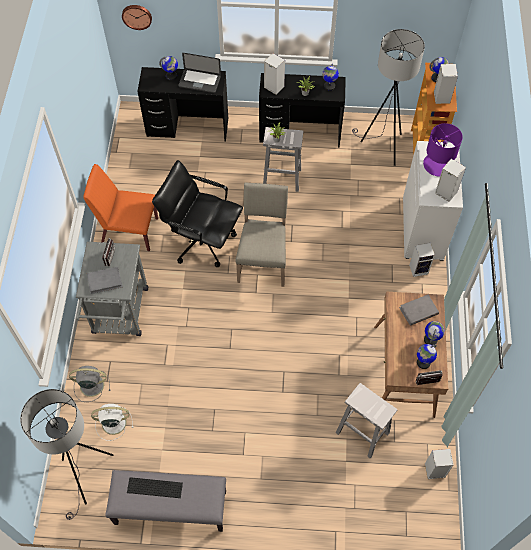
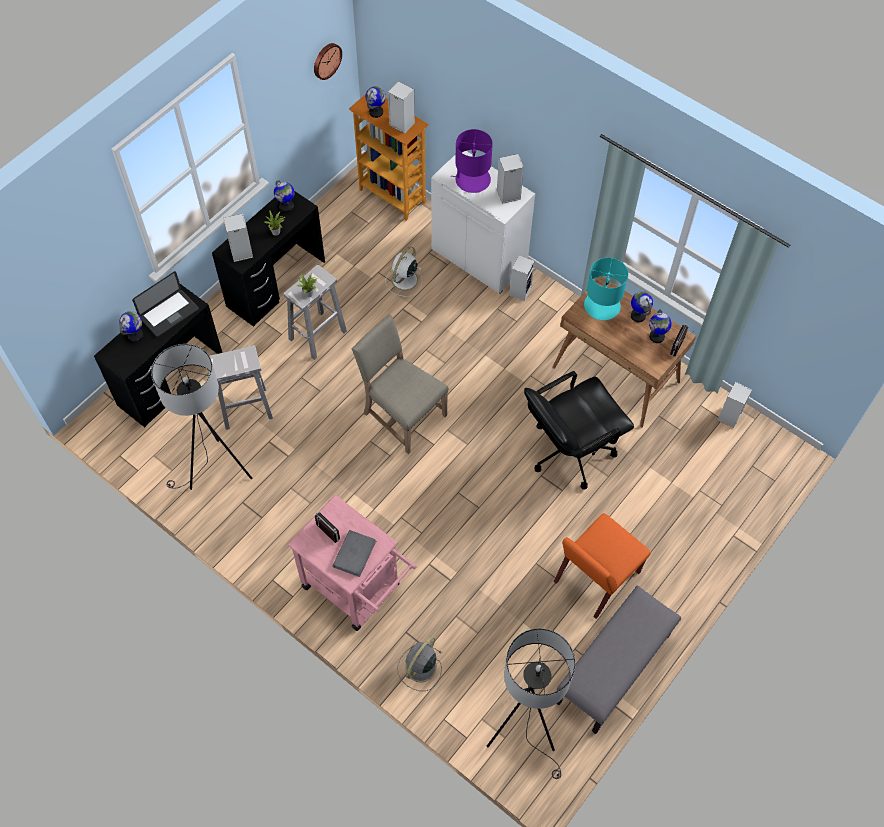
camera: 55 degrees left, 0 degrees up
grey cart [76,242,148,336] -> pink cart [288,495,417,631]
orange chair [84,164,158,251] -> orange chair moved to [554,513,651,619]
white fan [91,404,133,441] -> white fan moved to [385,246,422,297]
wall clock [122,5,152,30] -> wall clock moved to [314,43,342,80]
keyboard [127,477,183,498] -> none
black office chair [152,160,243,268] -> black office chair moved to [524,371,634,490]
white stool [336,383,397,459] -> white stool moved to [208,345,273,430]
grey floor lamp [352,29,425,166] -> grey floor lamp moved to [151,344,252,490]
grey book [399,295,439,326] -> turquoise table lamp [584,258,628,320]

